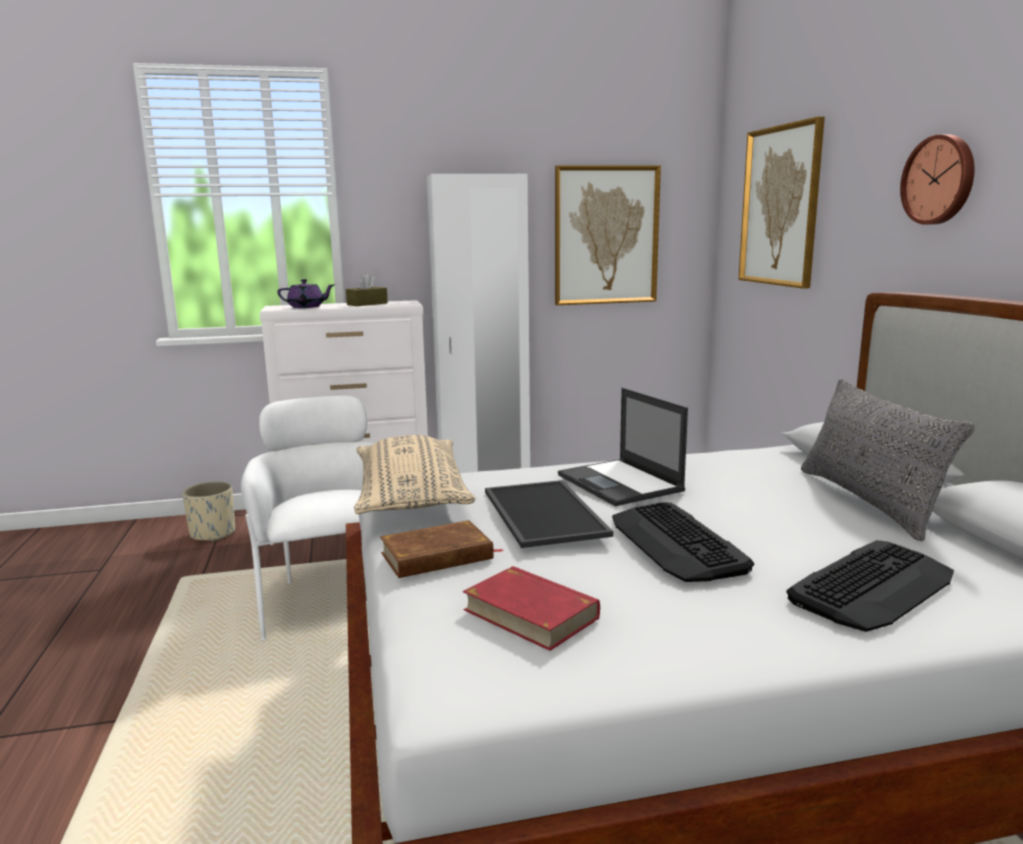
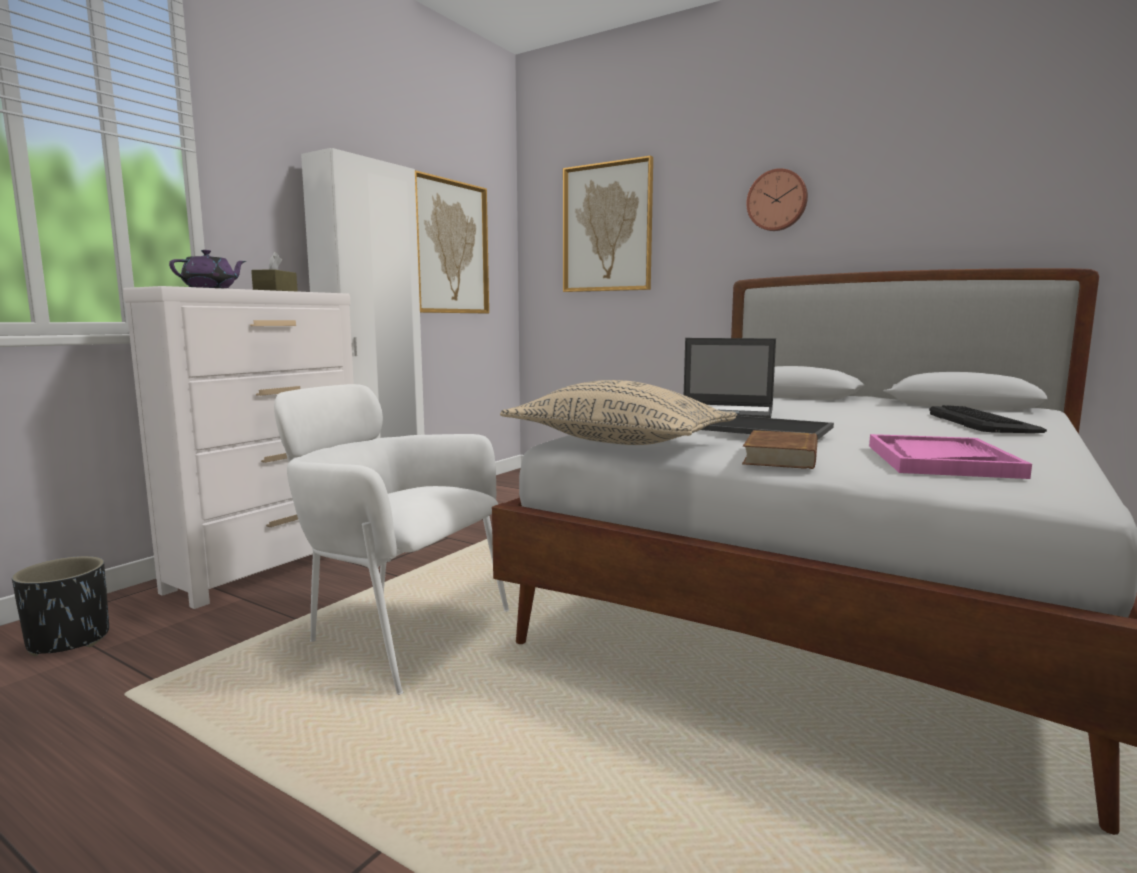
camera: 45 degrees left, 5 degrees down
beige planter [182,481,235,542] -> black planter [12,556,109,656]
red book [463,566,600,651] -> pink tray [869,434,1032,479]
keyboard [612,502,754,582] -> none
grey pillow [801,379,975,541] -> none

